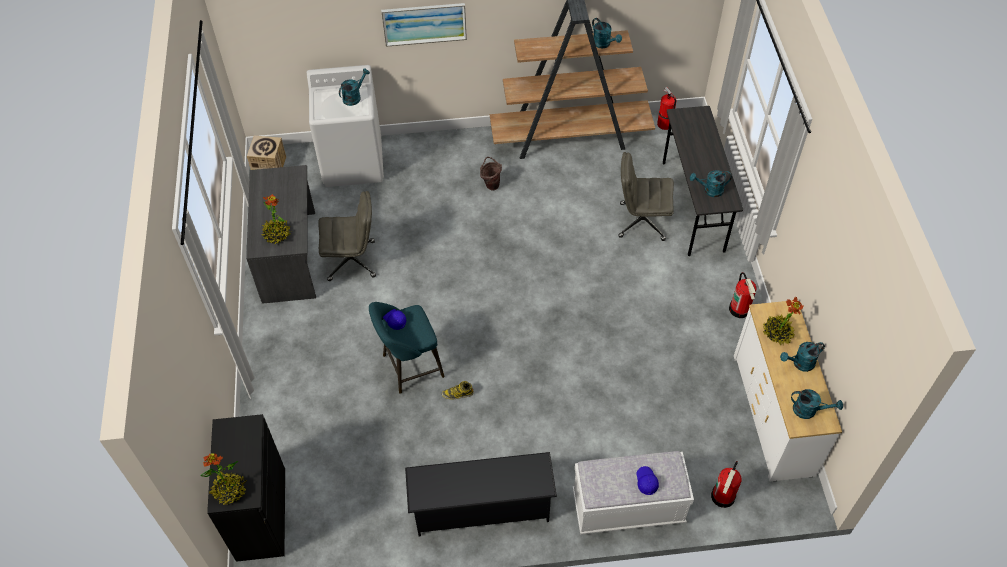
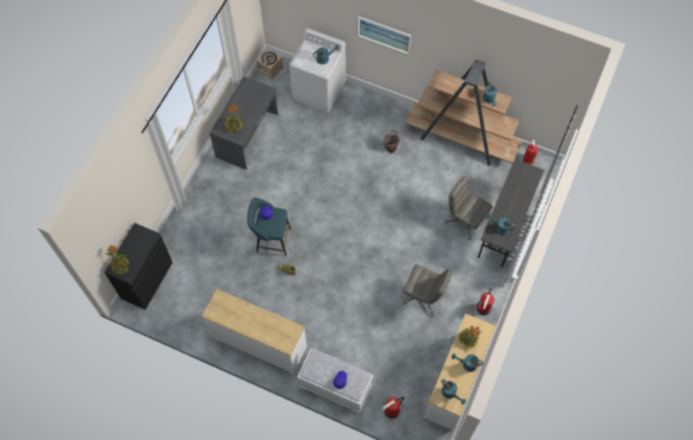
camera: 30 degrees right, 10 degrees up
grey office chair [318,191,376,281] -> grey office chair moved to [403,265,453,316]
black shoe rack [405,452,557,536] -> white dresser [202,289,307,373]

